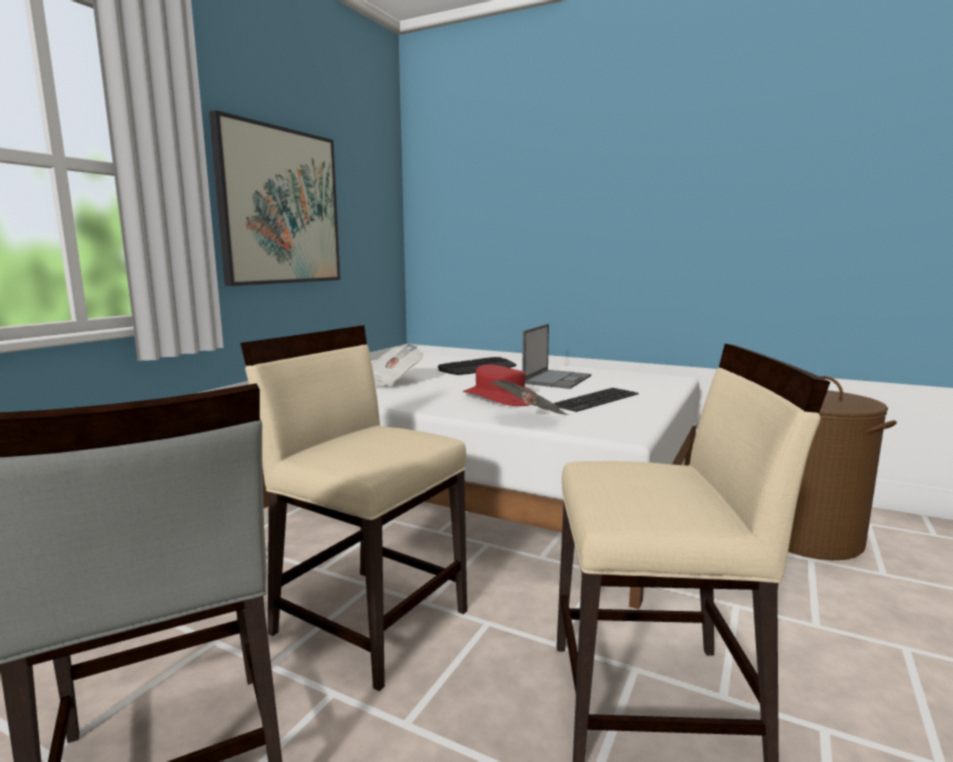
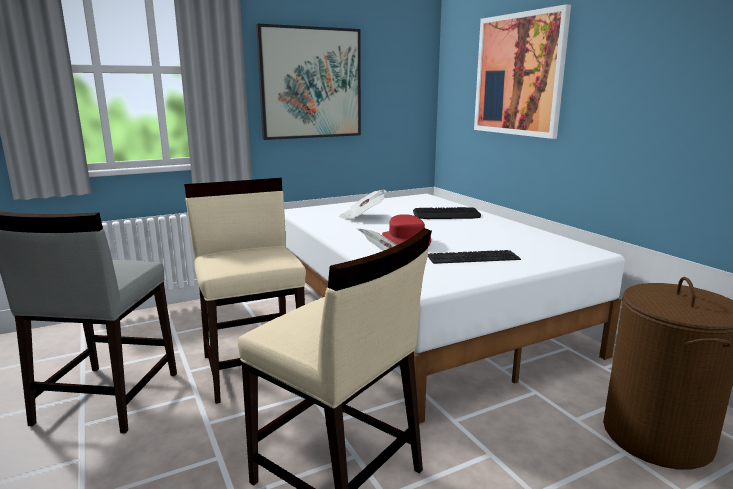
camera: 35 degrees right, 5 degrees up
laptop [522,324,591,389] -> none
none -> picture [474,4,571,139]

